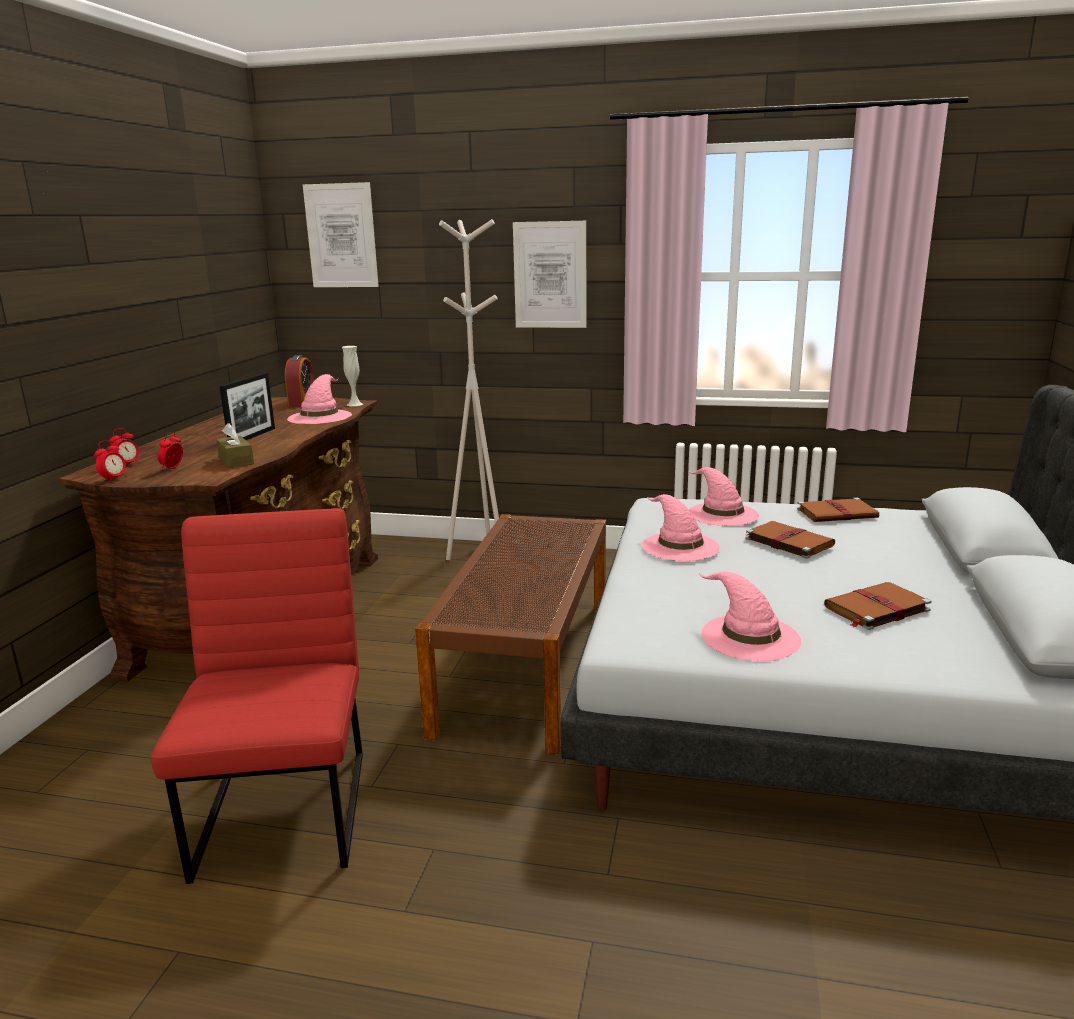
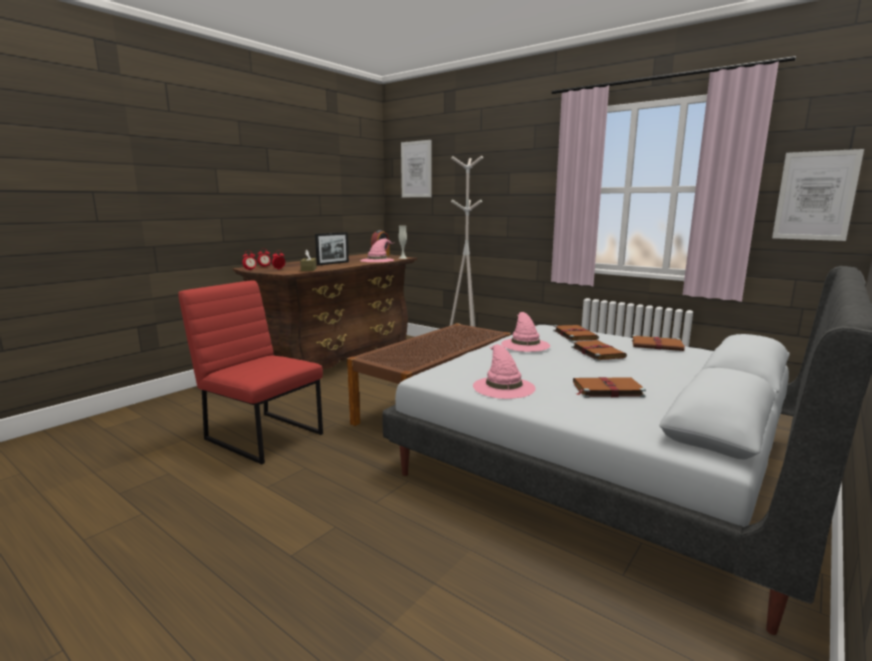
camera: 25 degrees right, 5 degrees down
red chair [151,508,363,884] -> red chair turned 75 degrees counterclockwise [178,280,323,464]
picture [513,221,587,328] -> picture moved to [772,149,864,241]
pink hat [689,467,759,526] -> brown book [553,325,599,341]

